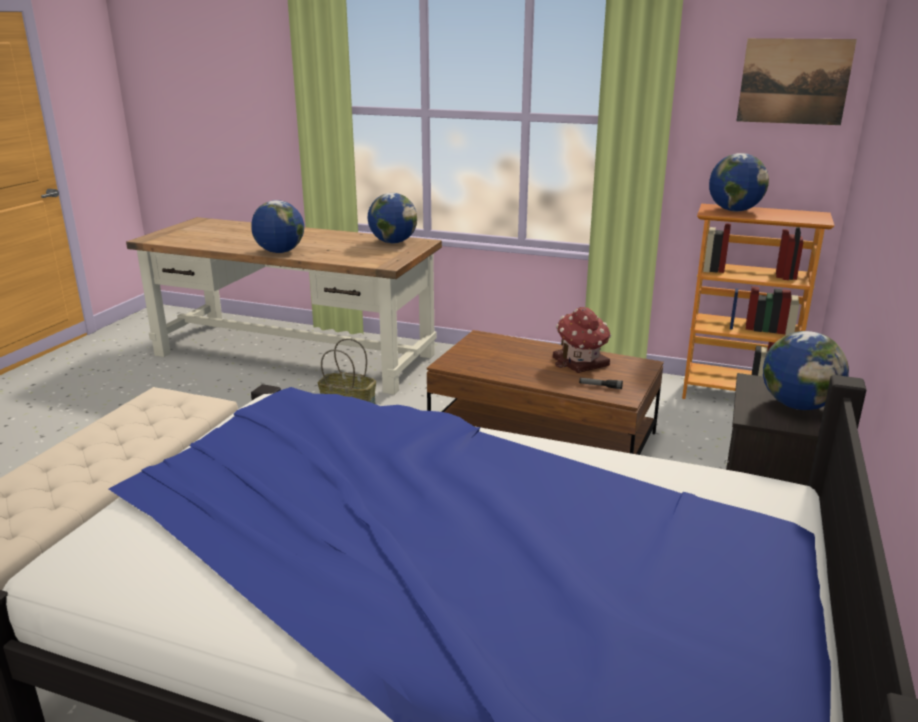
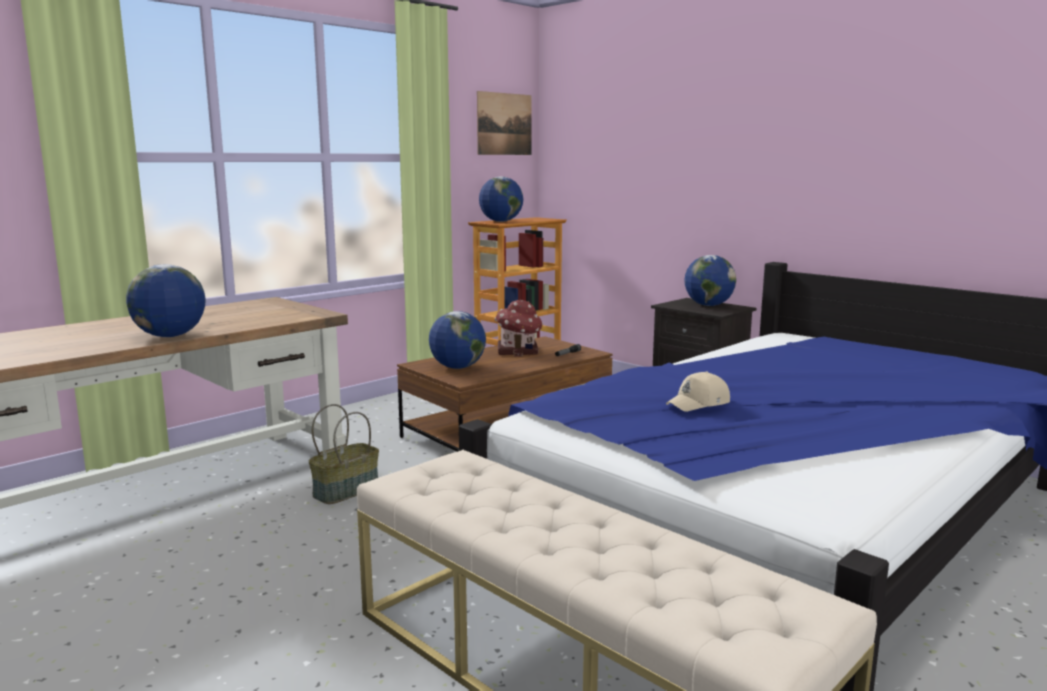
camera: 65 degrees left, 10 degrees down
globe [368,193,417,243] -> globe moved to [429,311,486,369]
none -> beige cap [666,371,730,412]

